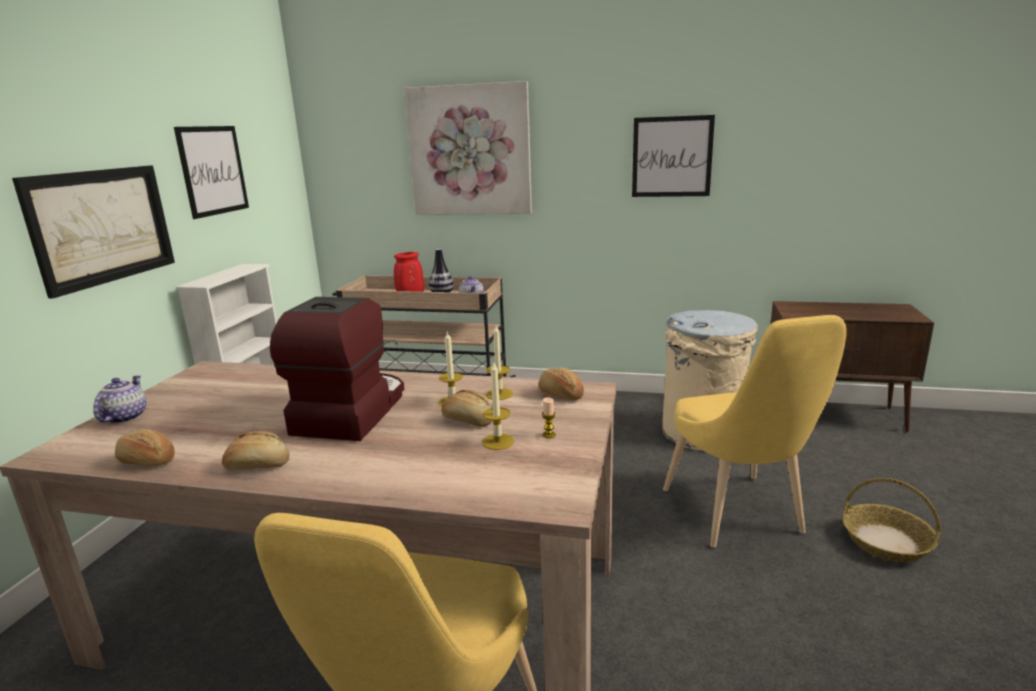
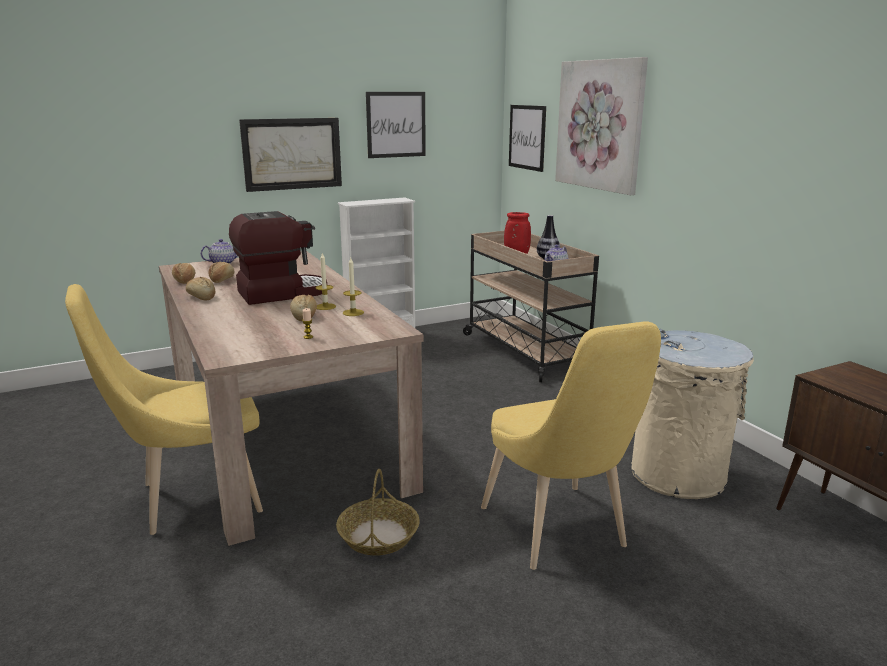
camera: 50 degrees right, 0 degrees up
candle [482,362,514,450] -> none
bread [539,368,584,400] -> bread moved to [209,262,235,283]
picture [632,115,715,197] -> picture moved to [509,105,546,172]
yellow chair [663,315,847,548] -> yellow chair turned 60 degrees counterclockwise [481,322,661,570]
basket [842,478,941,562] -> basket moved to [336,469,420,556]

